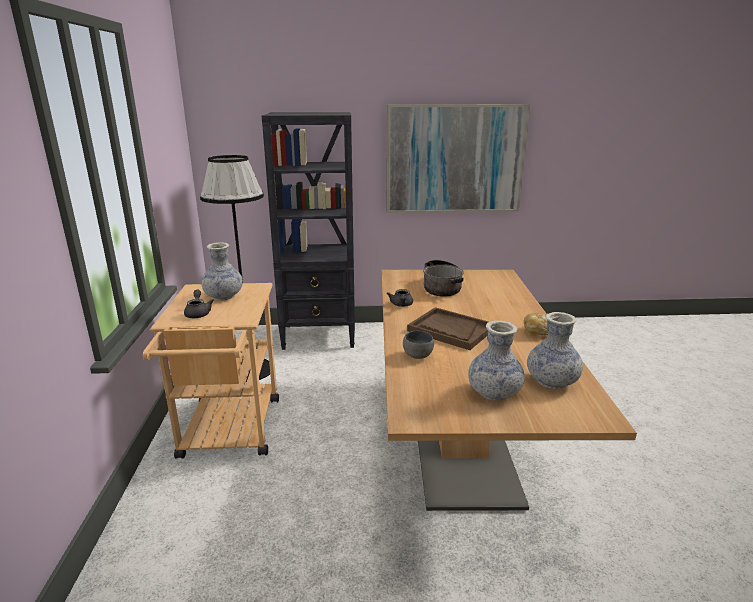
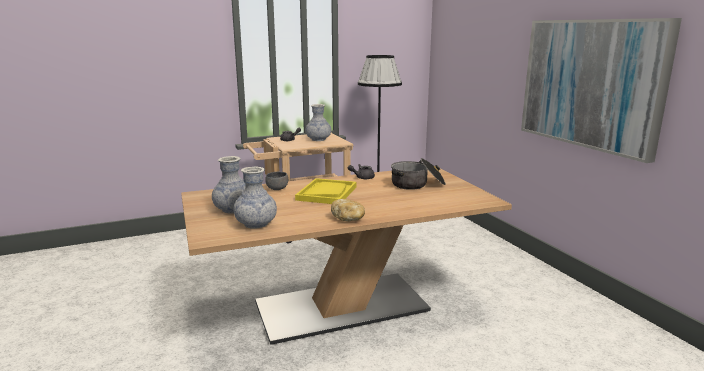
camera: 70 degrees right, 5 degrees down
black bookcase [262,112,355,350] -> none
brown tray [407,307,488,350] -> yellow tray [295,178,357,204]

